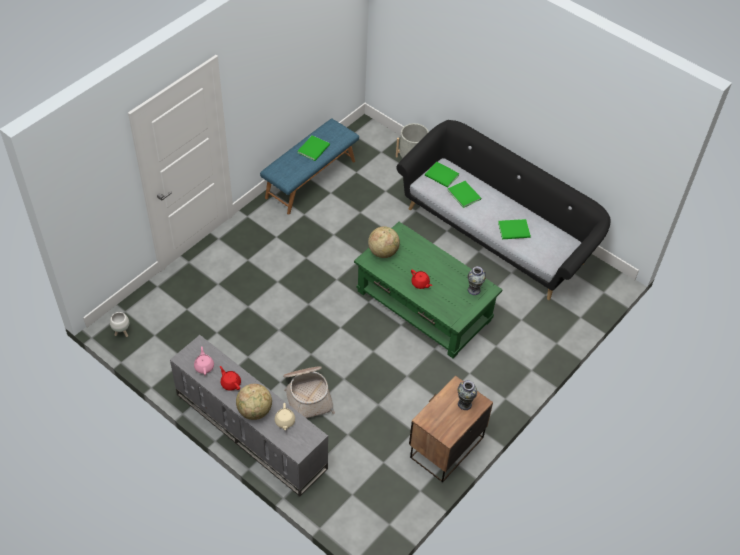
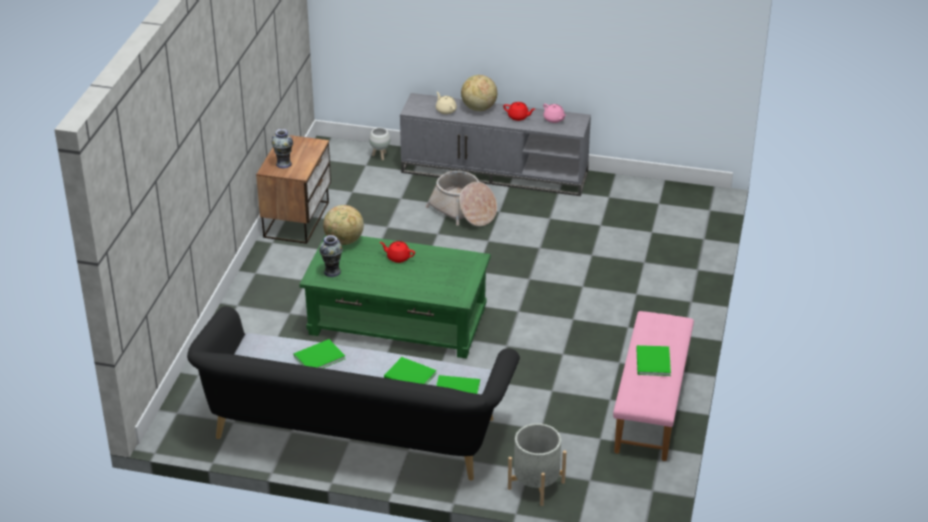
camera: 155 degrees right, 15 degrees down
white planter [110,312,129,337] -> white planter moved to [369,128,390,160]
blue bench [260,119,359,215] -> pink bench [613,311,694,461]
globe [368,226,400,258] -> globe moved to [323,205,364,245]

